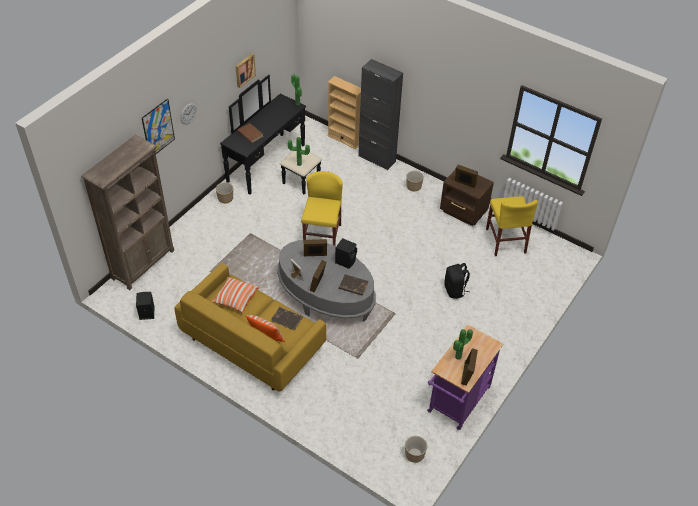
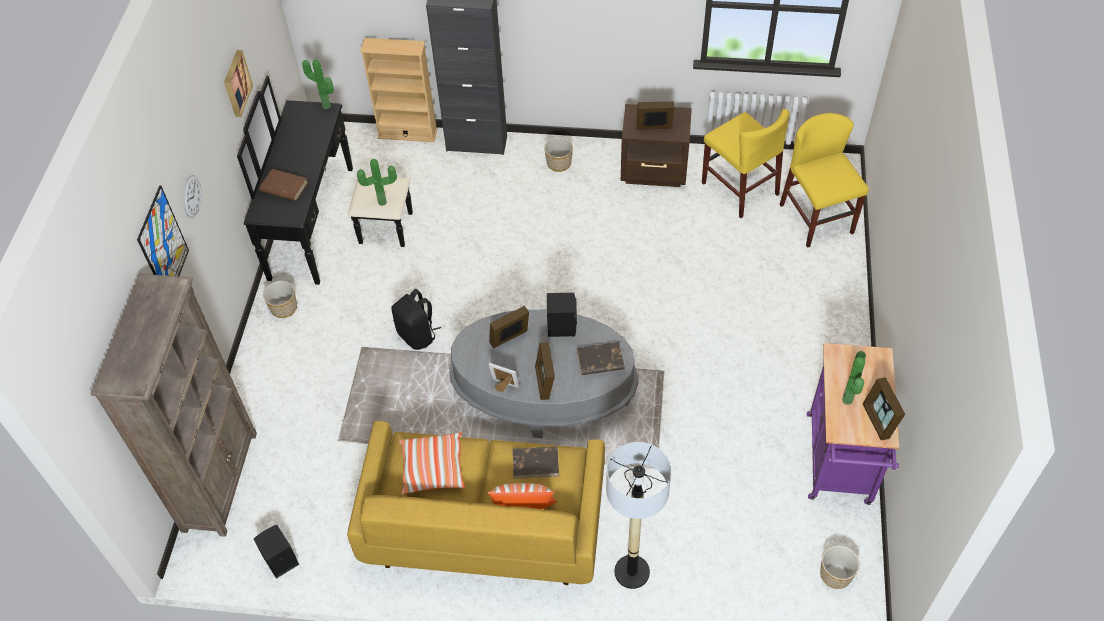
camera: 25 degrees left, 5 degrees up
yellow chair [301,171,343,246] -> yellow chair moved to [780,113,869,248]
black backpack [444,263,470,299] -> black backpack moved to [391,289,441,350]
none -> floor lamp [606,442,671,589]

